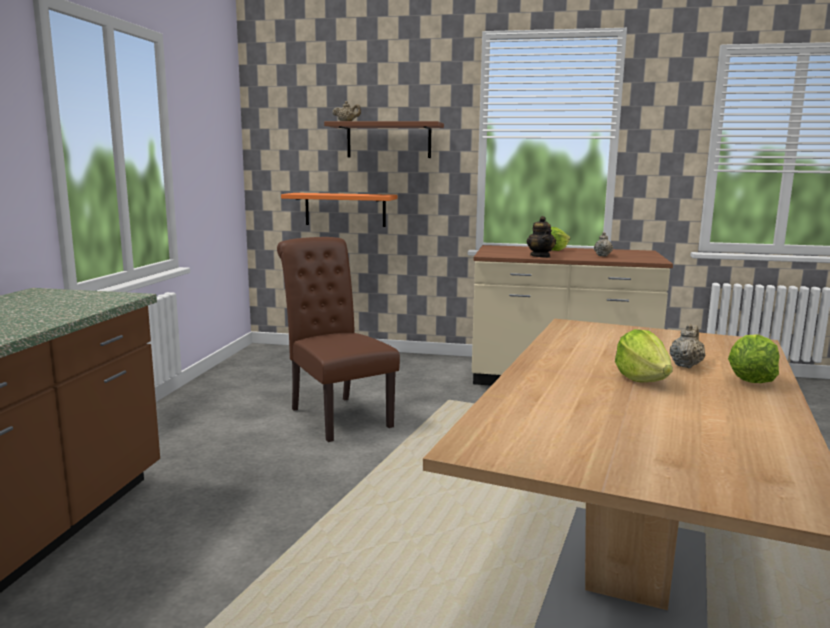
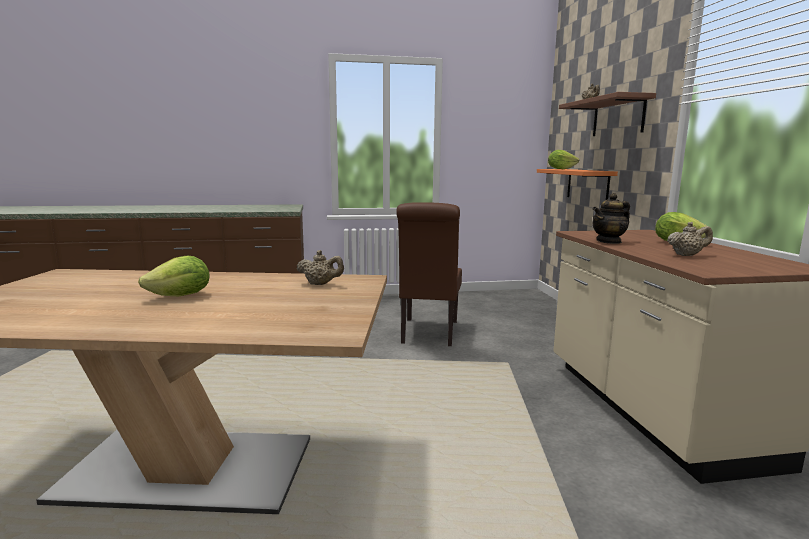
camera: 70 degrees right, 0 degrees up
brown chair [277,237,400,442] -> brown chair turned 150 degrees clockwise [396,202,462,346]
beige teapot [670,324,705,368] -> beige teapot moved to [297,250,344,285]
lettuce [728,334,780,383] -> lettuce moved to [548,150,579,169]

